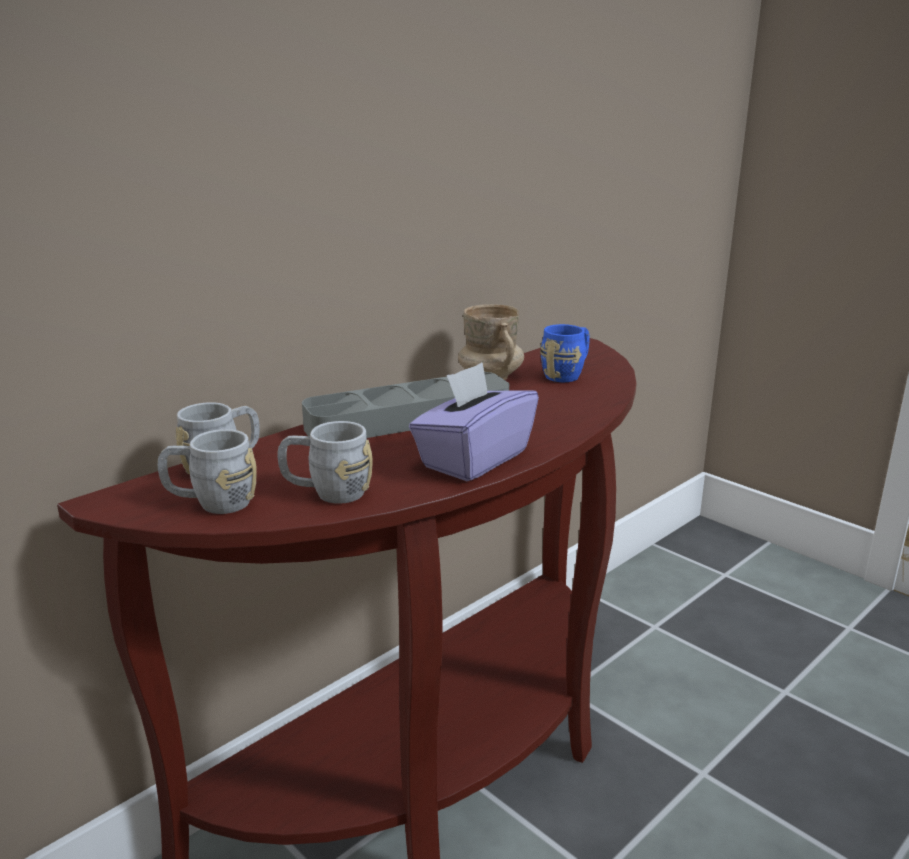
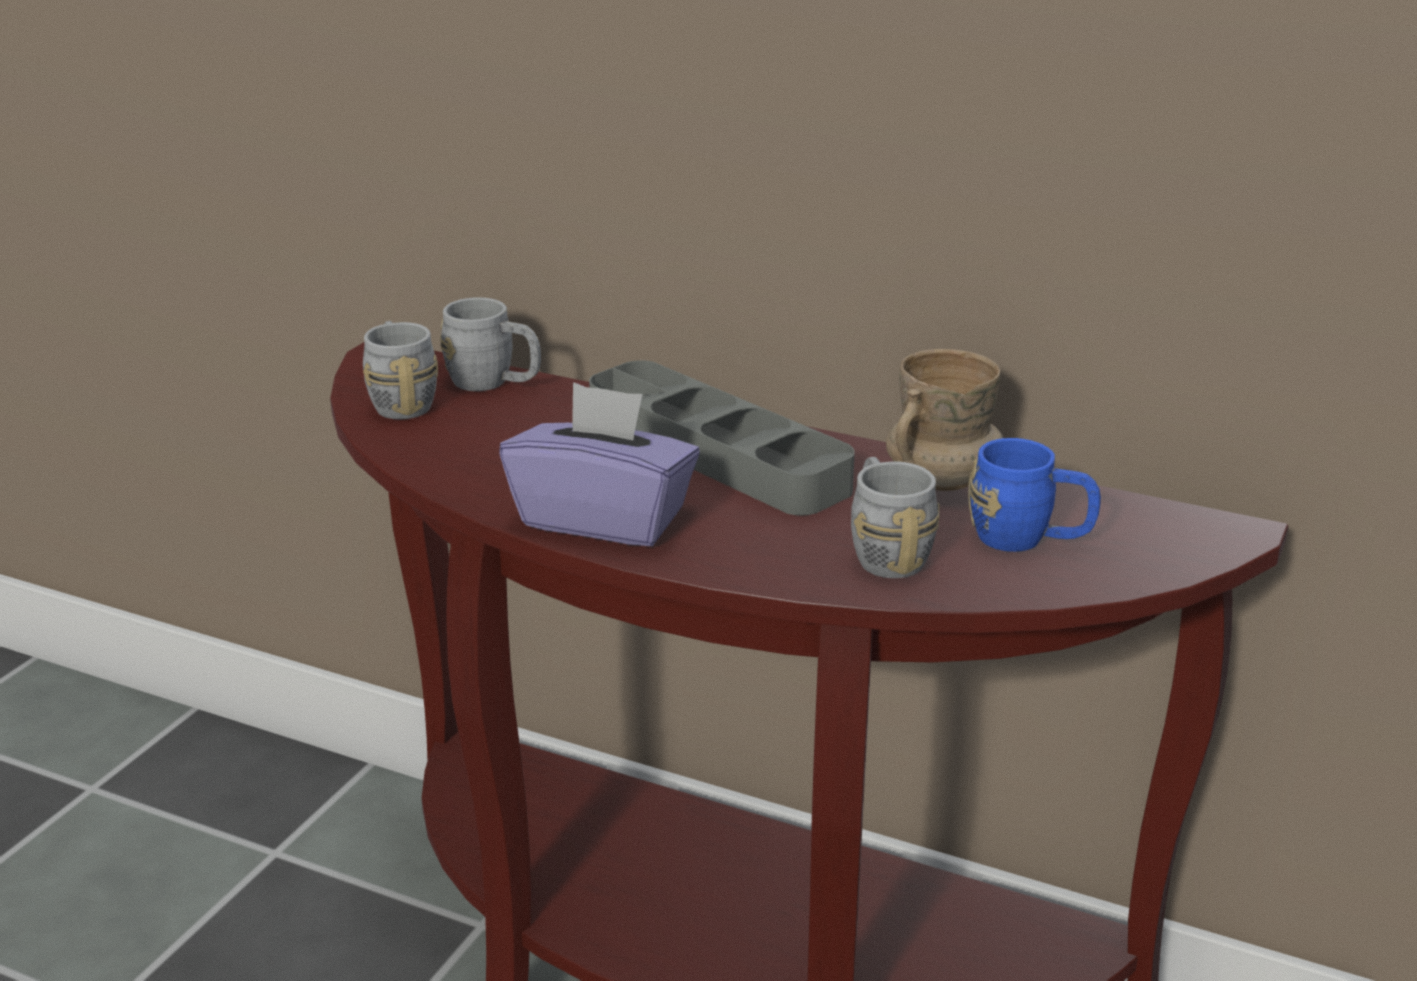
camera: 70 degrees right, 5 degrees up
grey mug [277,421,373,504] -> grey mug moved to [851,457,939,578]

